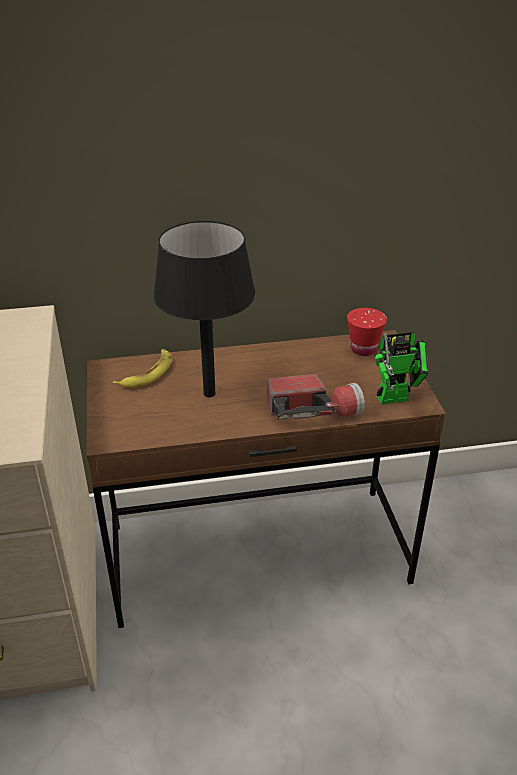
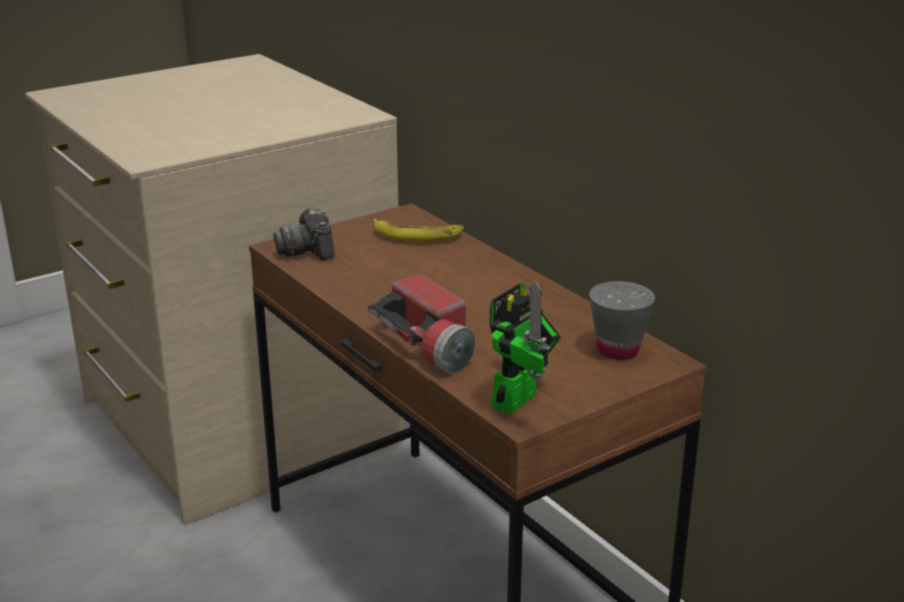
camera: 65 degrees right, 10 degrees down
black table lamp [153,221,256,397] -> none
red cup [347,308,387,356] -> grey cup [589,281,655,360]
toy robot [375,332,429,405] -> toy robot turned 105 degrees counterclockwise [490,282,561,414]
none -> camera [273,208,335,261]

